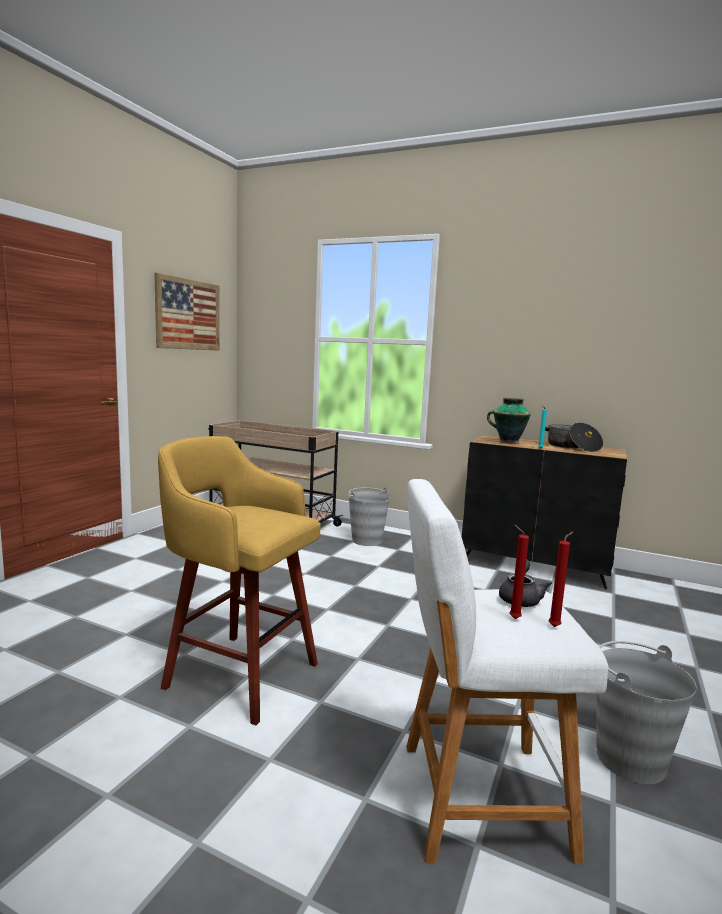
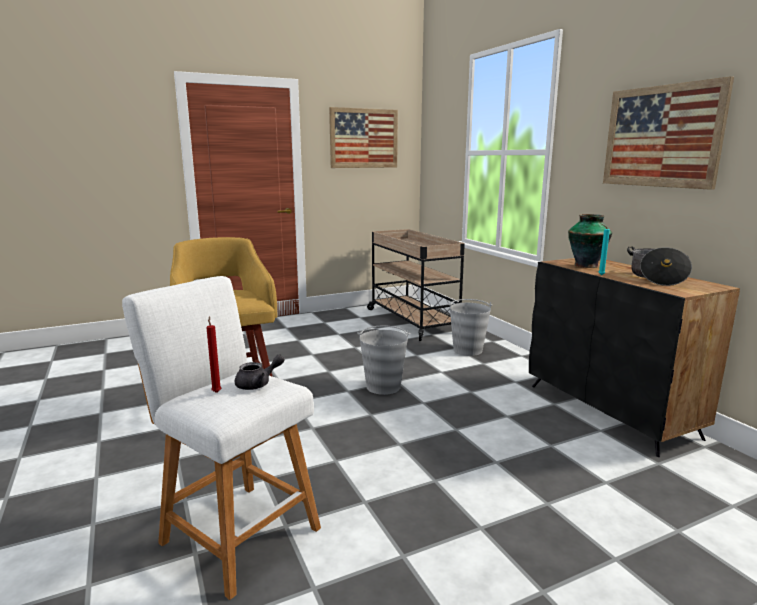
camera: 40 degrees right, 5 degrees up
red candle [549,532,573,627] -> none
grey bucket [596,641,697,784] -> grey bucket moved to [357,326,410,395]
none -> picture [603,76,734,190]

